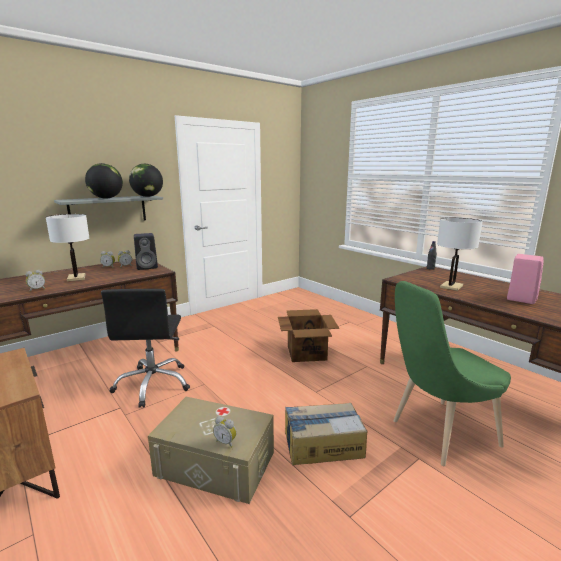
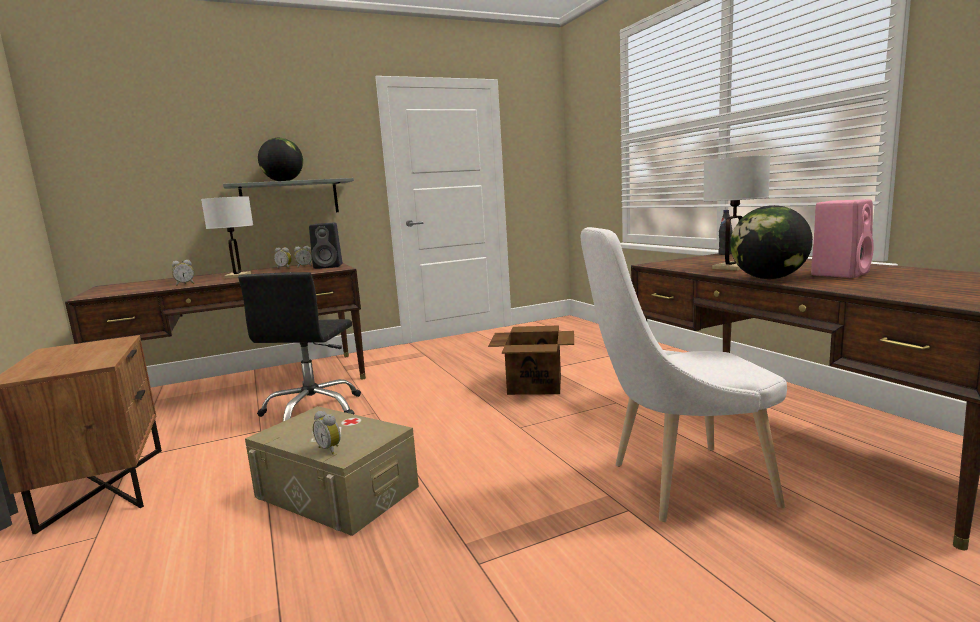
camera: 15 degrees right, 5 degrees down
globe [129,164,163,197] -> globe moved to [730,205,813,279]
cardboard box [285,403,367,465] -> none
green chair [393,281,511,466] -> white chair [581,227,787,522]

